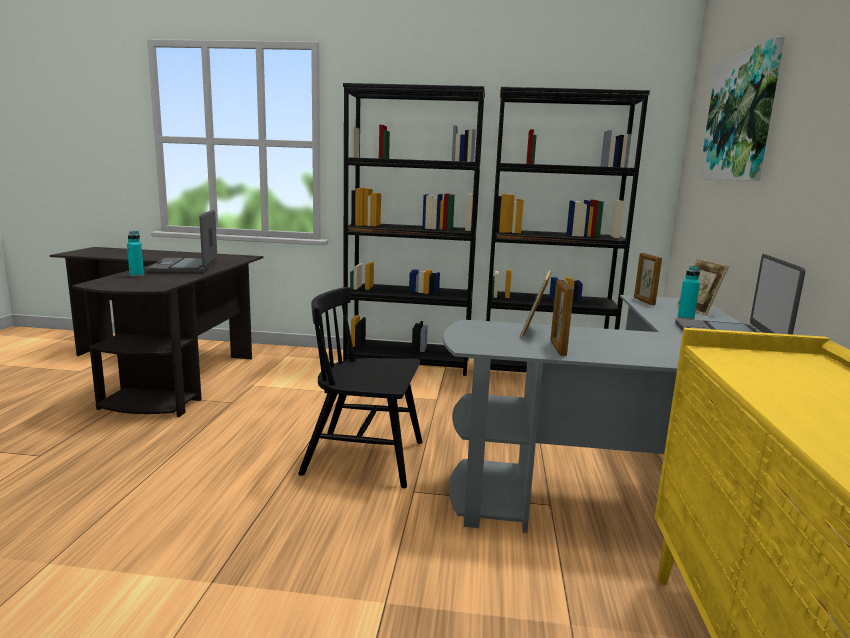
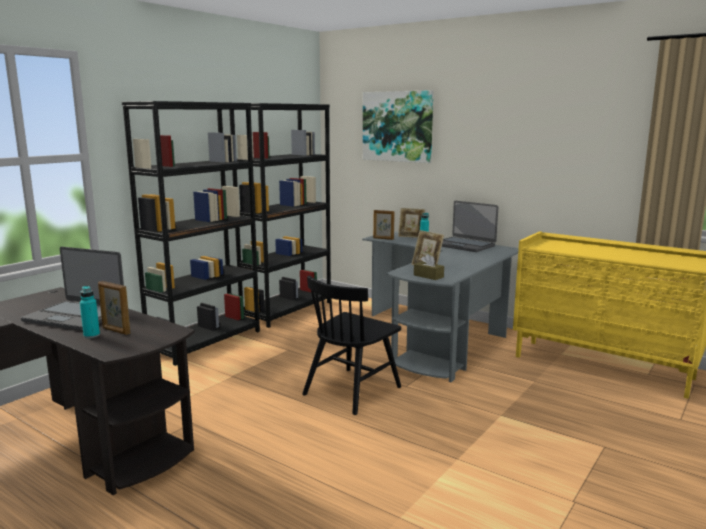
camera: 60 degrees left, 0 degrees up
picture frame [550,280,574,356] -> picture frame moved to [98,281,130,335]
none -> brown tissue box [414,254,444,280]

